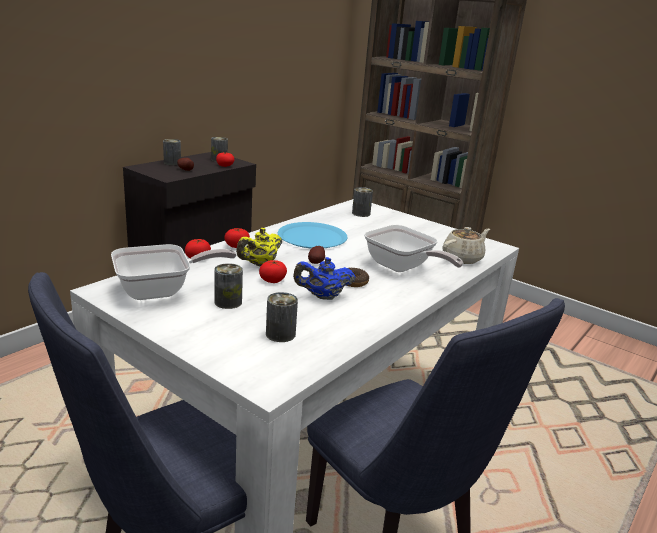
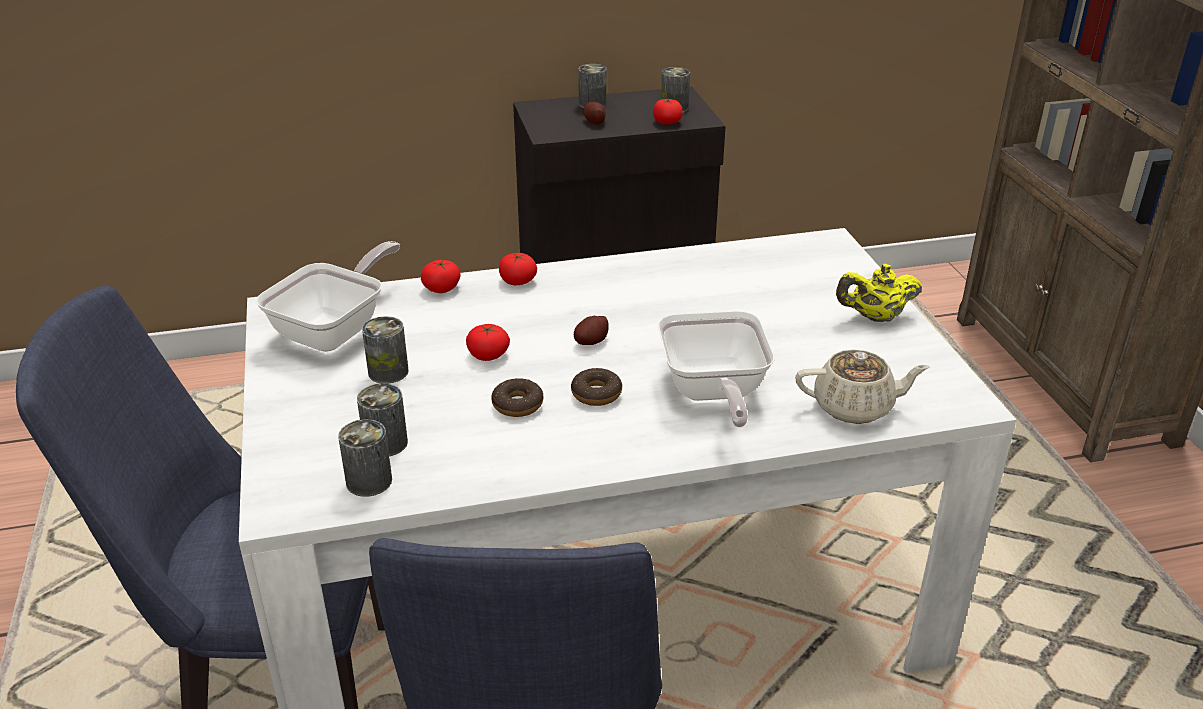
camera: 40 degrees right, 10 degrees up
frying pan [111,244,236,300] -> frying pan turned 75 degrees counterclockwise [256,241,400,352]
yellow teapot [236,228,282,266] -> yellow teapot moved to [836,264,922,322]
blue plate [278,222,348,249] -> none
blue teapot [293,257,356,300] -> donut [491,378,543,417]
can [352,187,373,217] -> can moved to [338,419,392,497]

